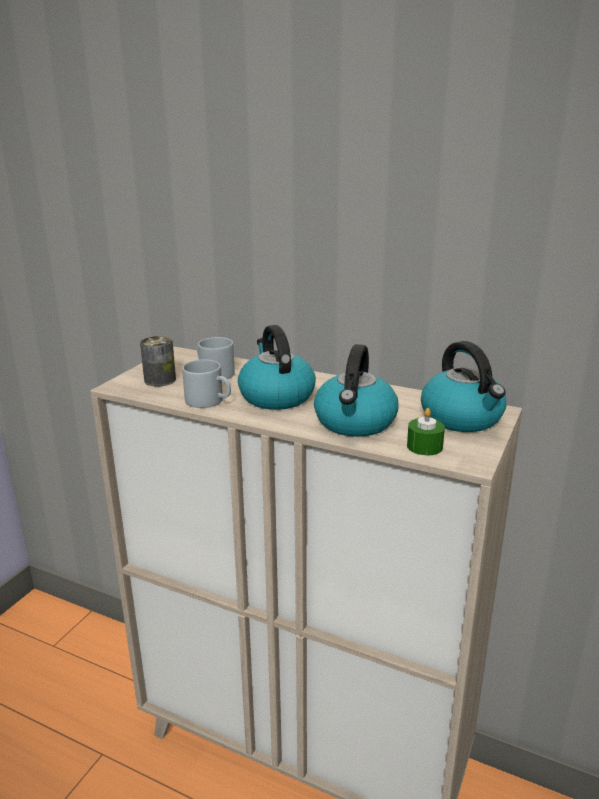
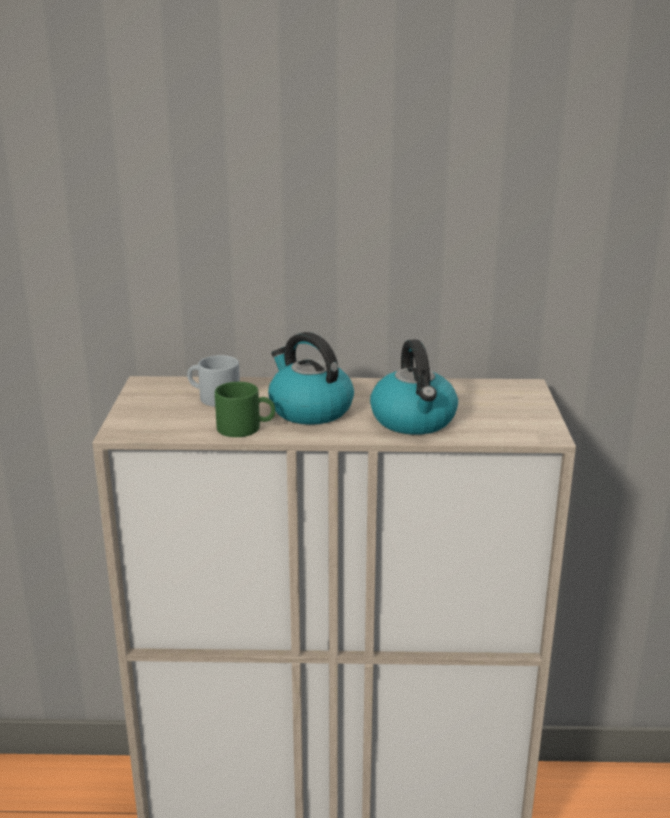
camera: 25 degrees left, 0 degrees up
can [140,336,176,387] -> none
grey mug [182,359,231,408] -> green mug [215,382,275,437]
green candle [407,408,445,455] -> none
kettle [421,341,507,432] -> none

